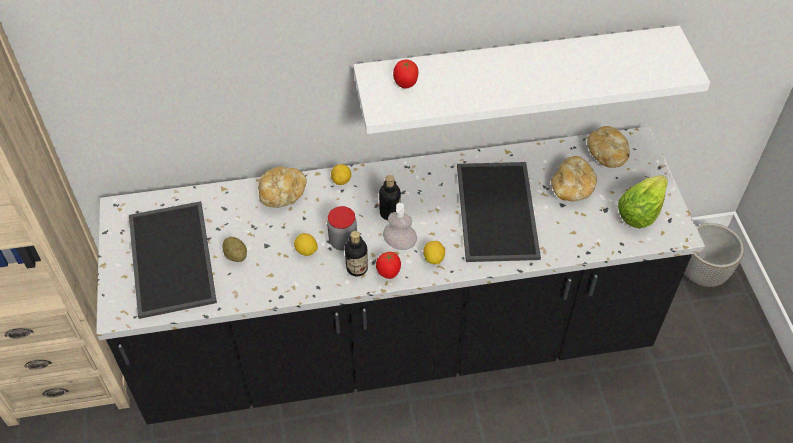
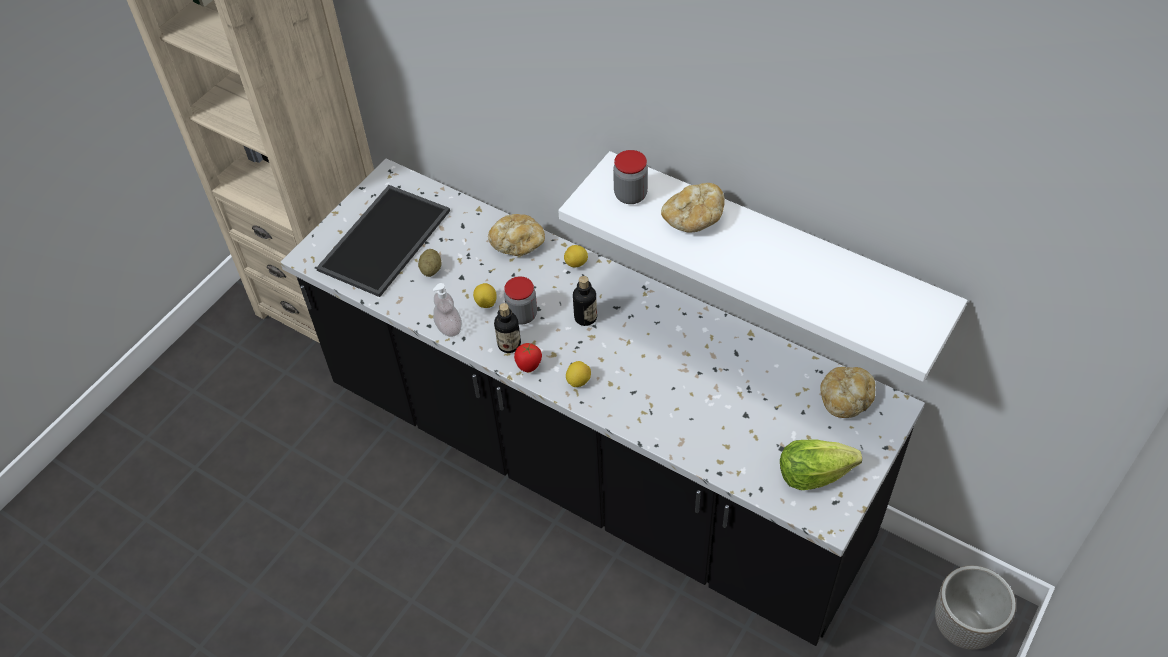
camera: 45 degrees right, 0 degrees up
soap dispenser [383,203,417,250] -> soap dispenser moved to [433,283,462,337]
tomato [393,60,418,88] -> jar [613,150,648,204]
tray [457,162,541,262] -> none
bread [551,156,597,201] -> bread moved to [661,183,725,233]

